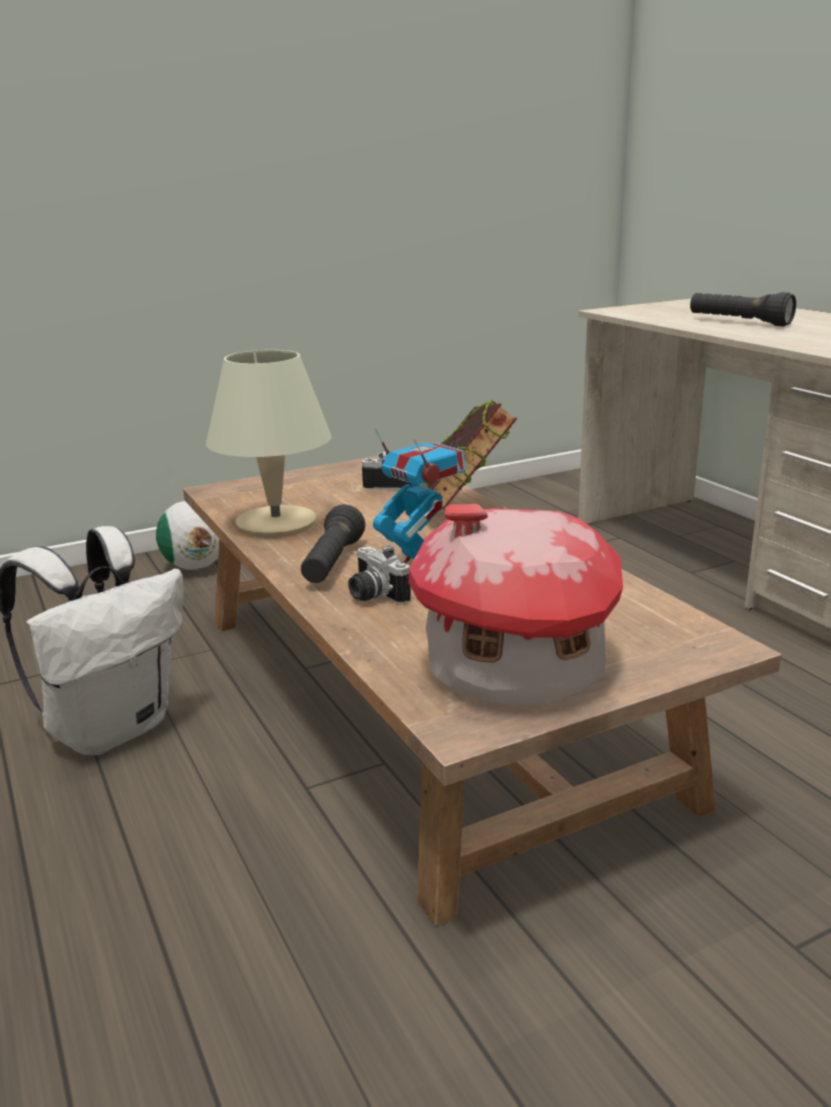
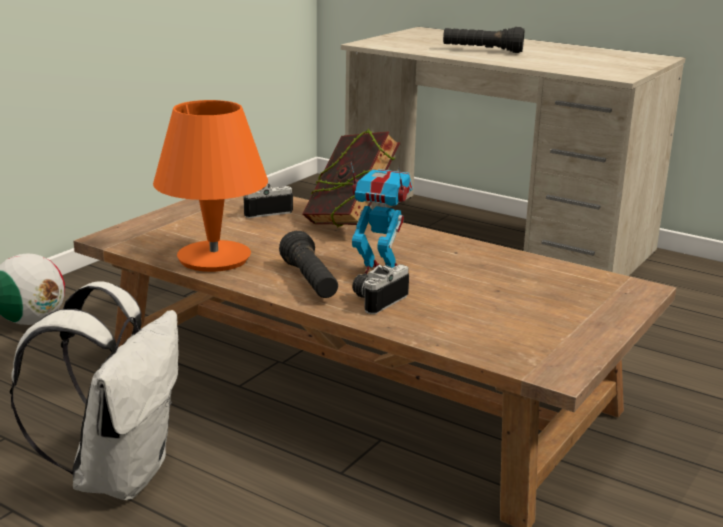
camera: 30 degrees left, 0 degrees up
beige table lamp [206,350,332,538] -> orange table lamp [153,100,268,272]
camera [348,545,411,605] -> camera turned 105 degrees clockwise [352,264,409,314]
toy house [408,504,623,705] -> none

